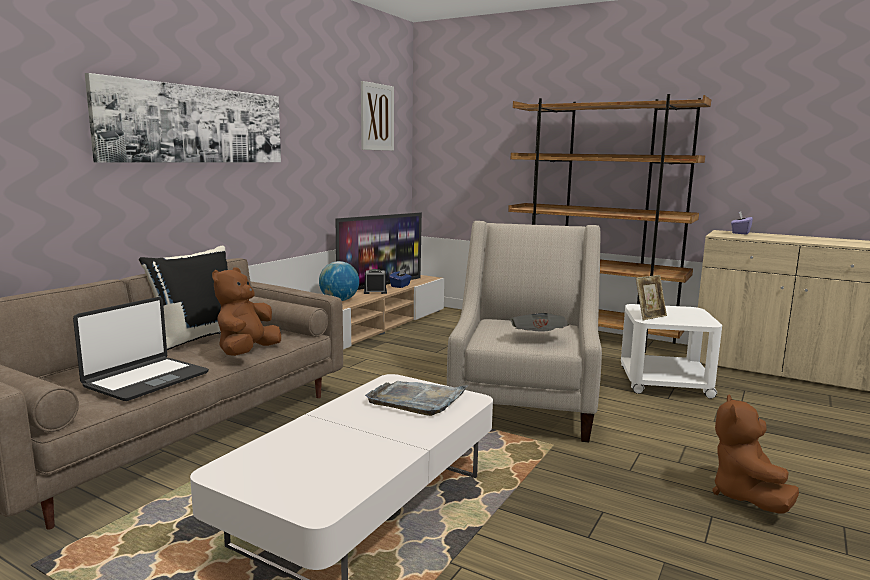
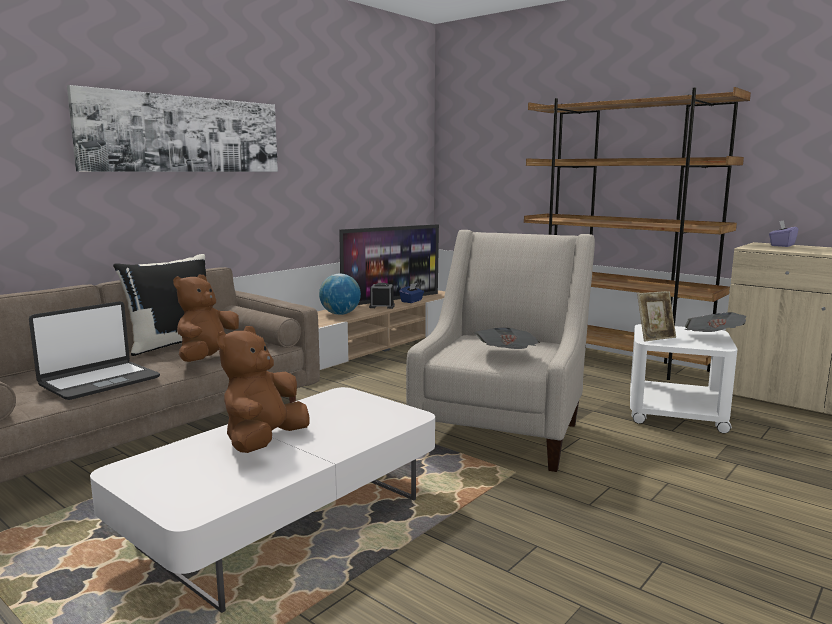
camera: 10 degrees right, 0 degrees up
picture [361,81,394,151] -> none
grey tray [365,381,468,416] -> none
brown plush toy [712,394,799,514] -> brown plush toy moved to [217,326,310,453]
none -> newspaper [685,312,746,332]

